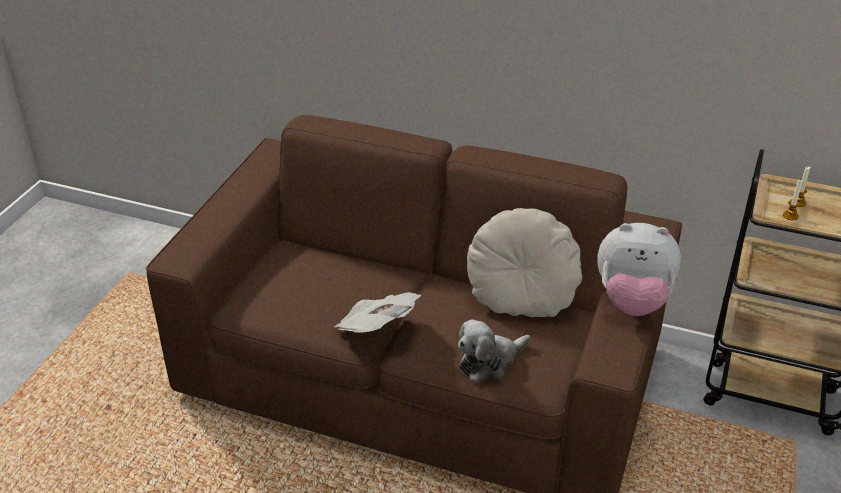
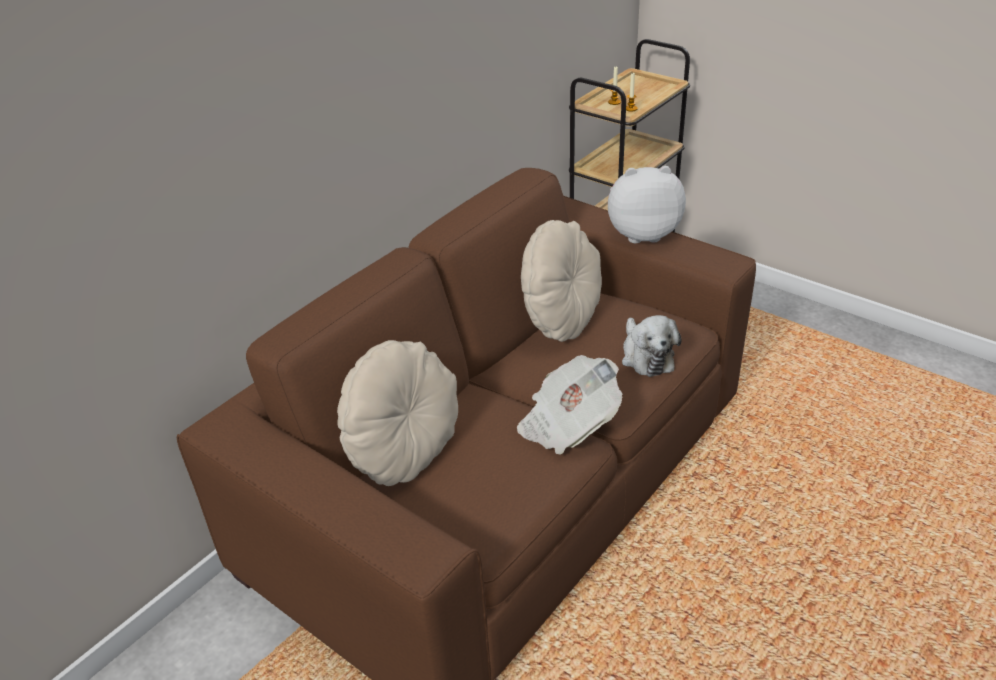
camera: 70 degrees left, 0 degrees up
plush toy [597,223,681,316] -> plush toy turned 120 degrees counterclockwise [608,166,686,243]
none -> beige pillow [337,340,458,486]

